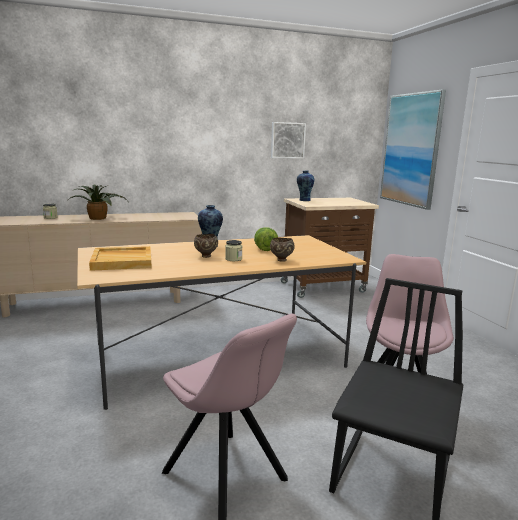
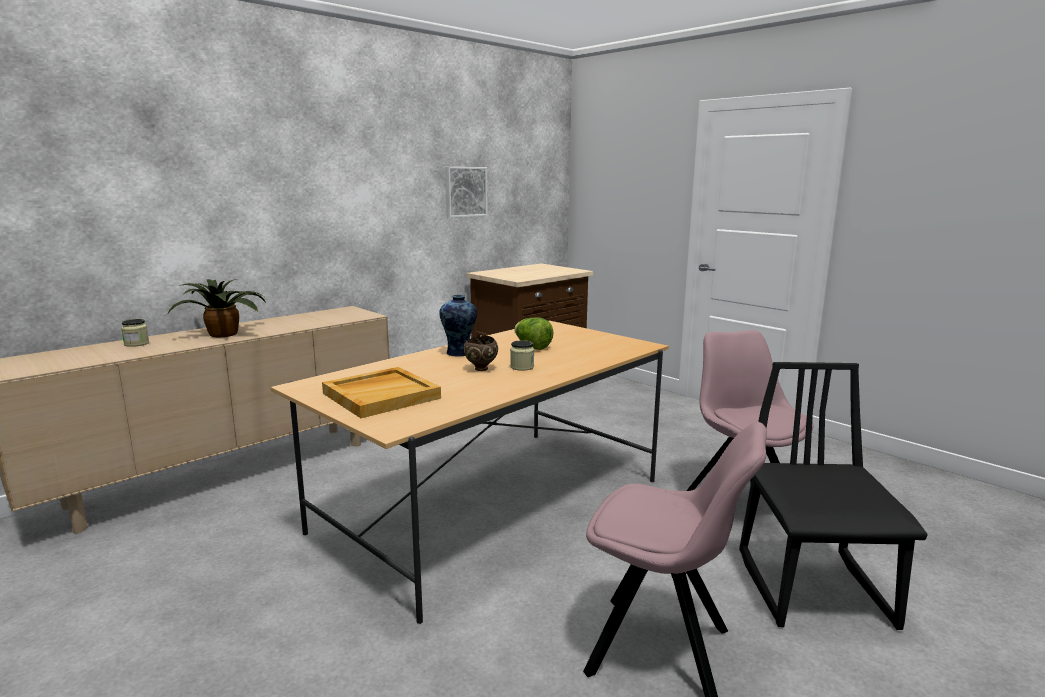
camera: 25 degrees left, 0 degrees up
brown bowl [270,237,295,262] -> none
vase [297,171,314,201] -> none
picture [380,89,446,210] -> none

